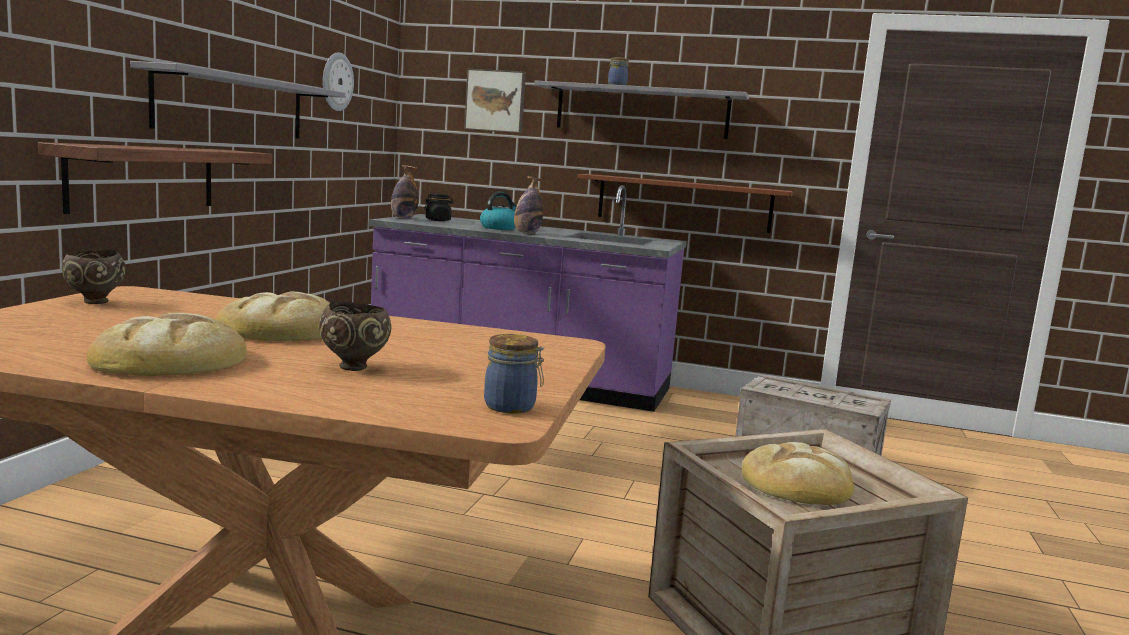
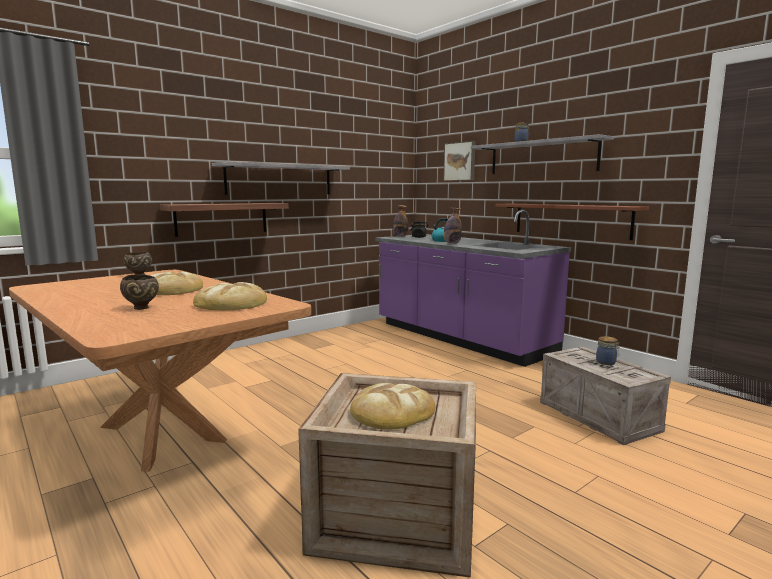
camera: 35 degrees right, 0 degrees up
bread [87,313,247,376] -> bread moved to [193,282,267,310]
wall clock [323,52,354,111] -> none
jar [484,334,544,413] -> jar moved to [596,336,620,365]

